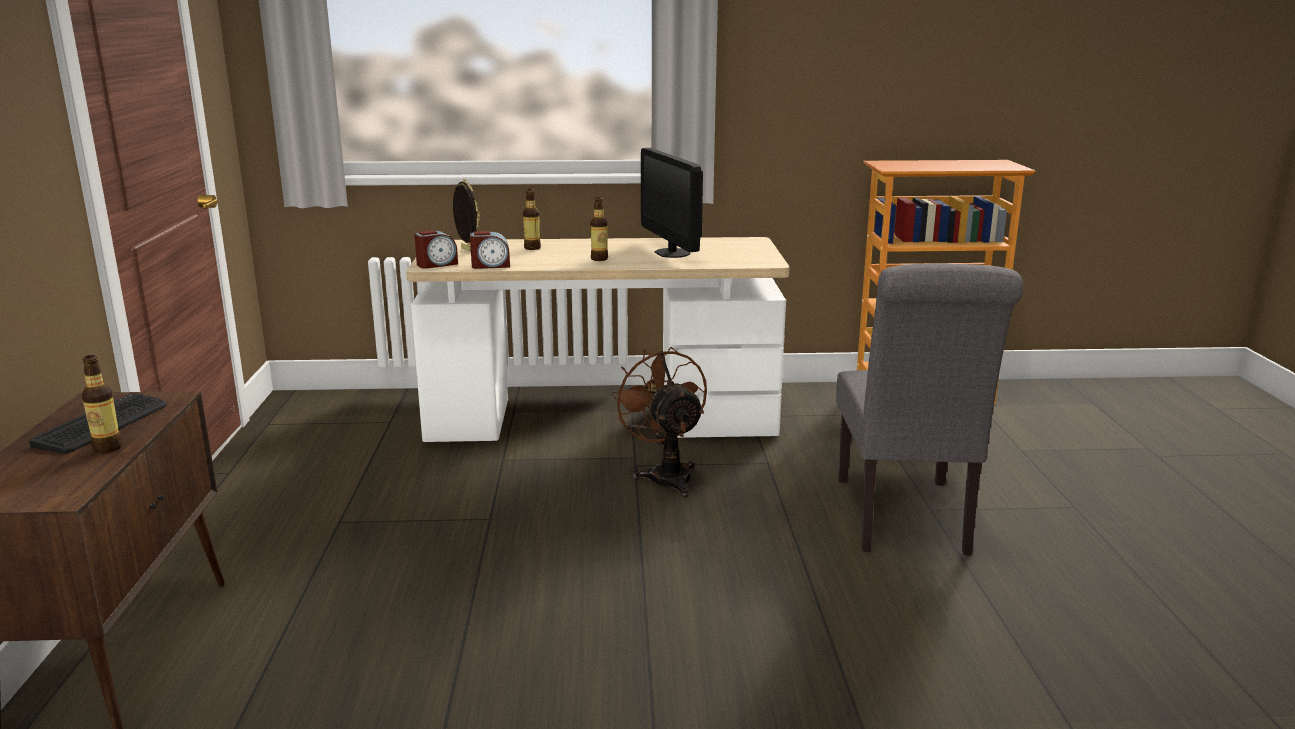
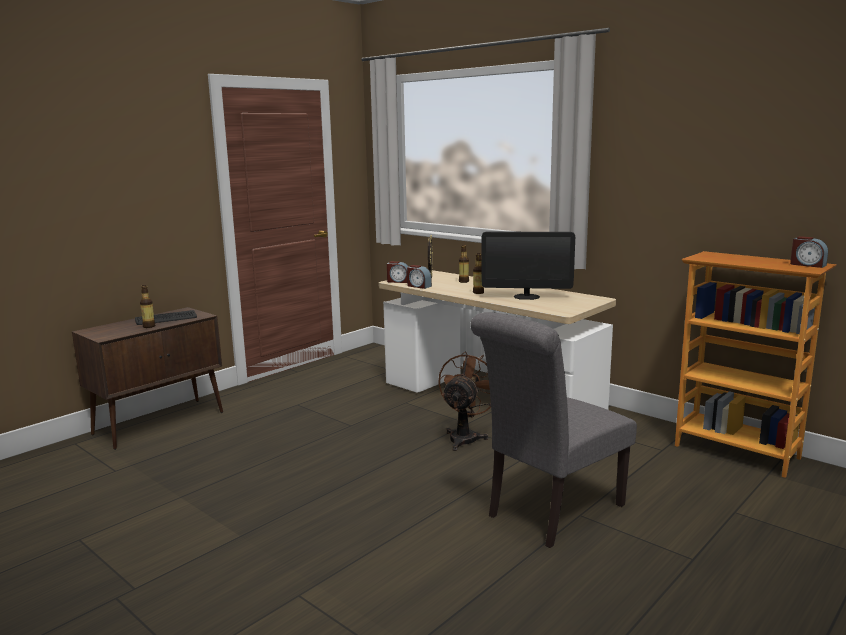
camera: 45 degrees right, 5 degrees down
monitor [641,148,703,258] -> monitor turned 105 degrees counterclockwise [481,232,575,300]
none -> alarm clock [790,236,828,268]

